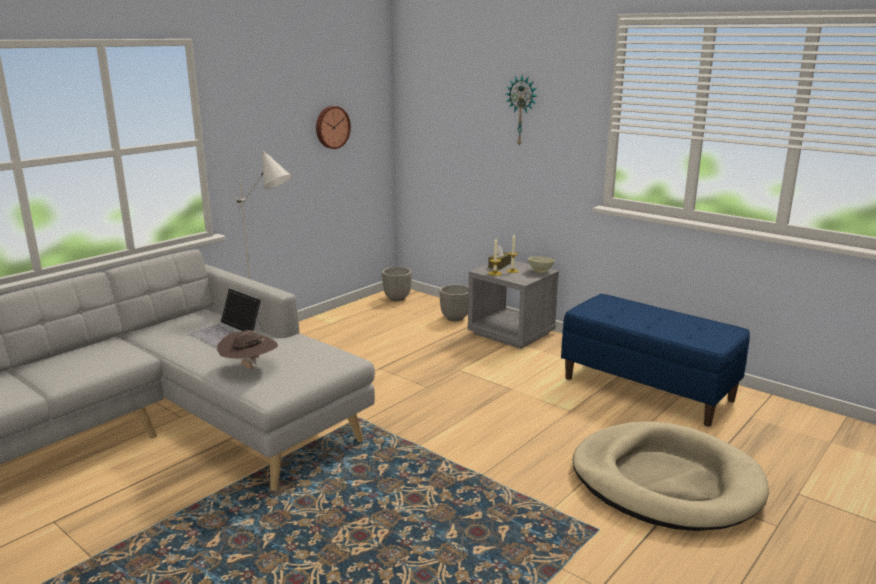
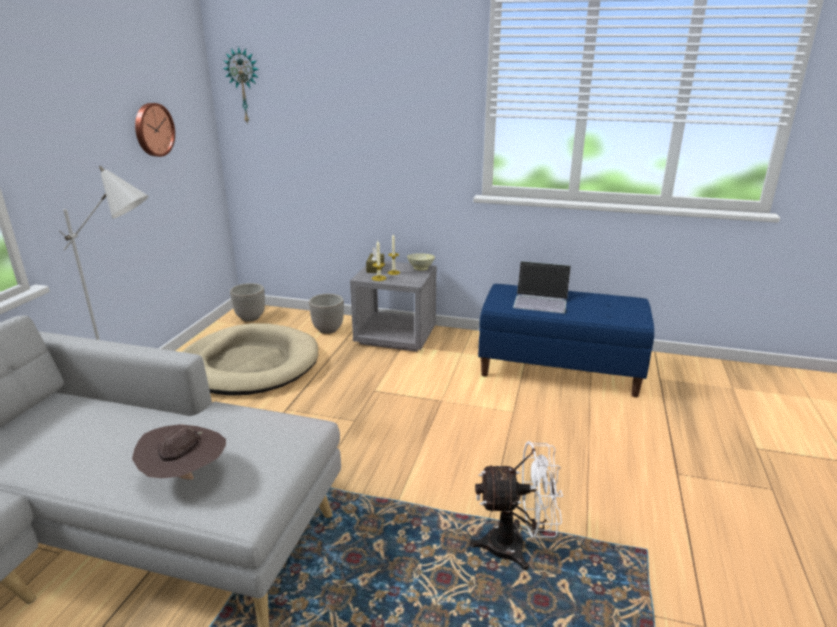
camera: 25 degrees left, 5 degrees up
laptop [188,288,264,347] -> laptop moved to [513,261,571,314]
wall clock [506,76,537,145] -> wall clock moved to [223,46,259,122]
beige dog bed [573,421,769,531] -> beige dog bed moved to [182,323,318,396]
none -> white fan [469,441,563,570]

